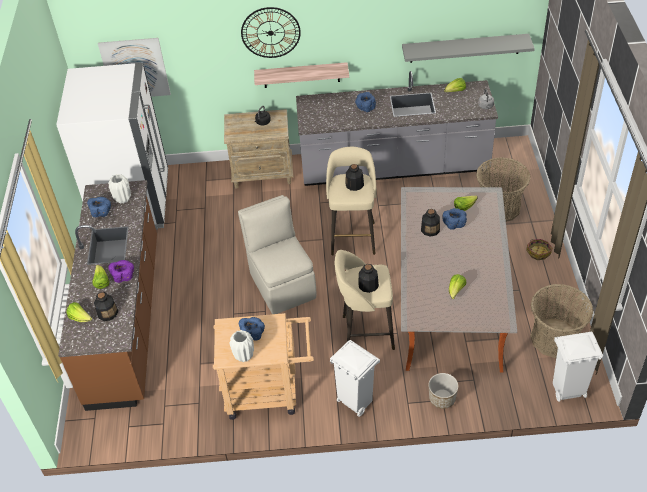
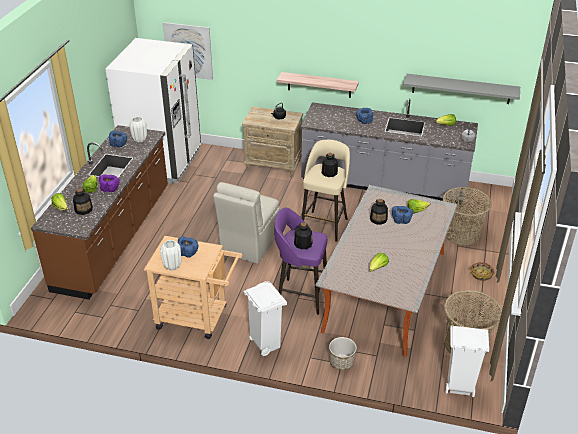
camera: 15 degrees right, 10 degrees down
beige chair [238,195,316,314] -> beige chair turned 150 degrees counterclockwise [213,182,280,263]
wall clock [241,7,301,58] -> none
beige stool [334,250,395,350] -> purple stool [274,208,327,315]

